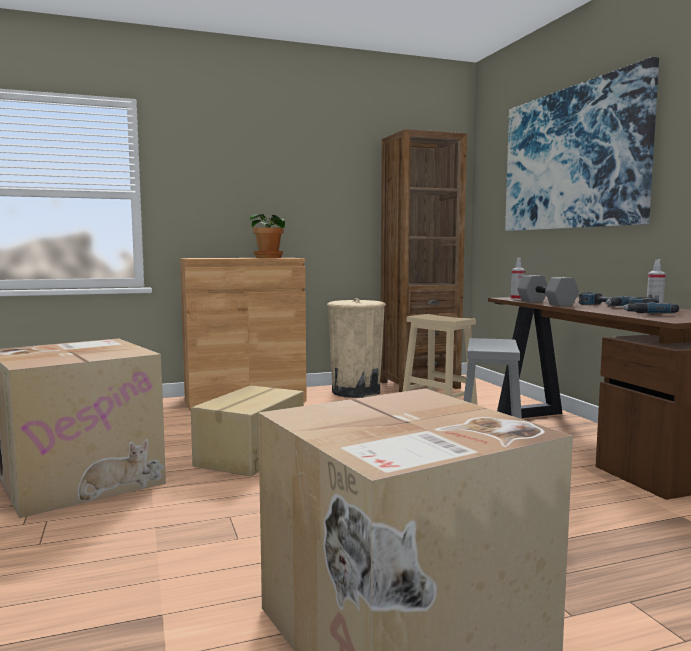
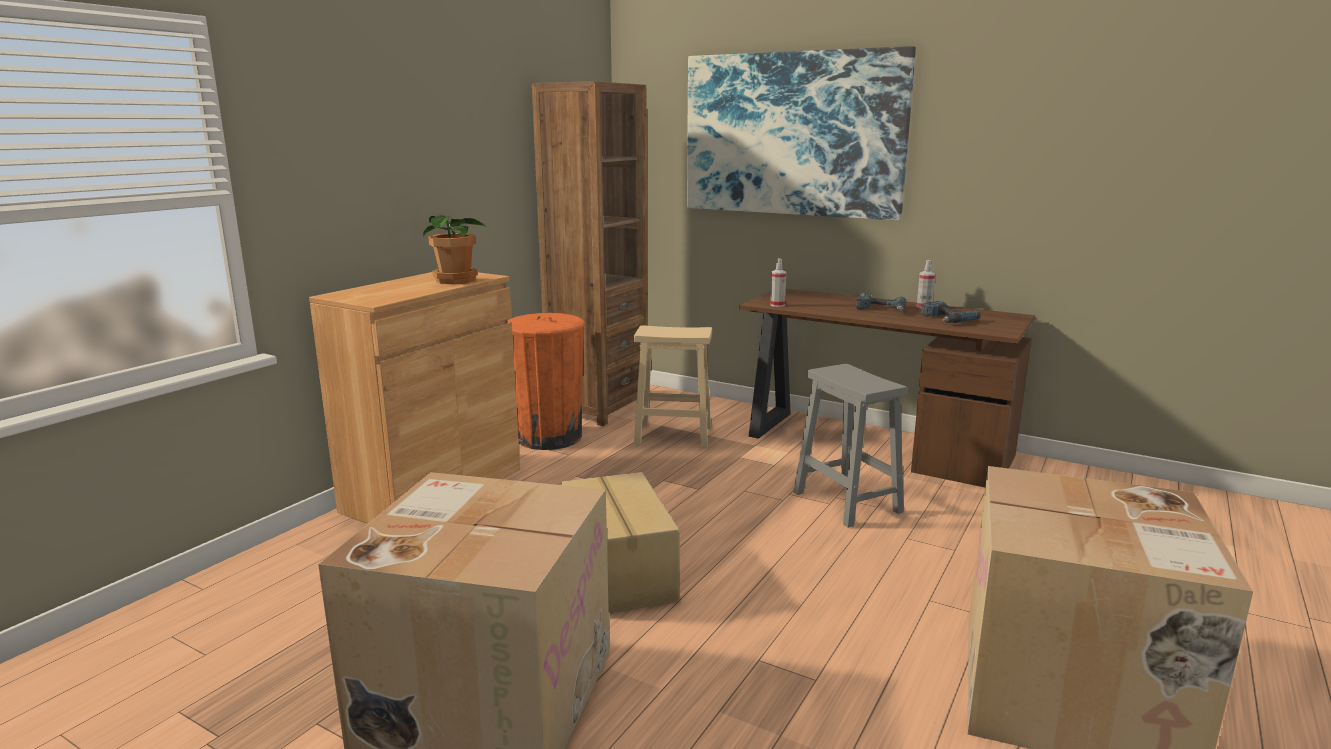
camera: 40 degrees left, 10 degrees up
beige trash can [327,298,386,398] -> orange trash can [507,313,585,450]
grey dumbbell [517,275,579,306] -> none

